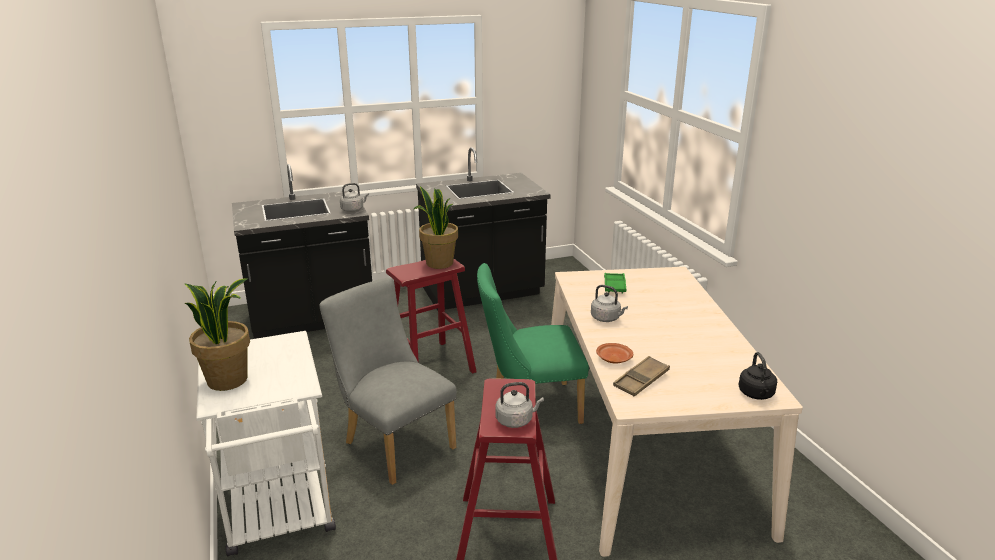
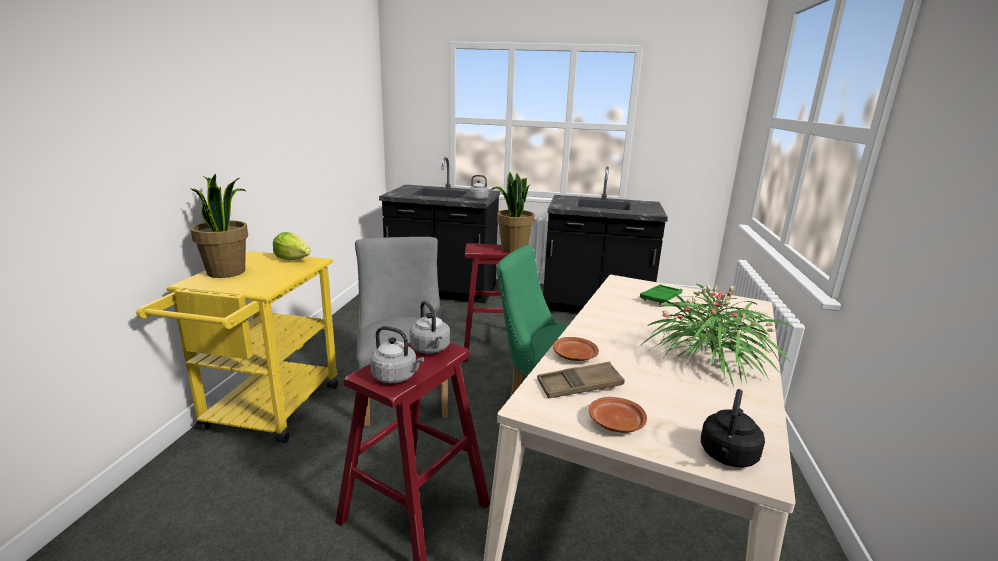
camera: 30 degrees right, 5 degrees down
white cart [196,331,336,556] -> yellow cart [136,251,338,443]
grey kettle [591,285,628,322] -> grey kettle moved to [409,301,450,354]
none -> lettuce [273,232,311,261]
none -> brown plate [589,397,647,433]
none -> potted plant [639,284,794,388]

